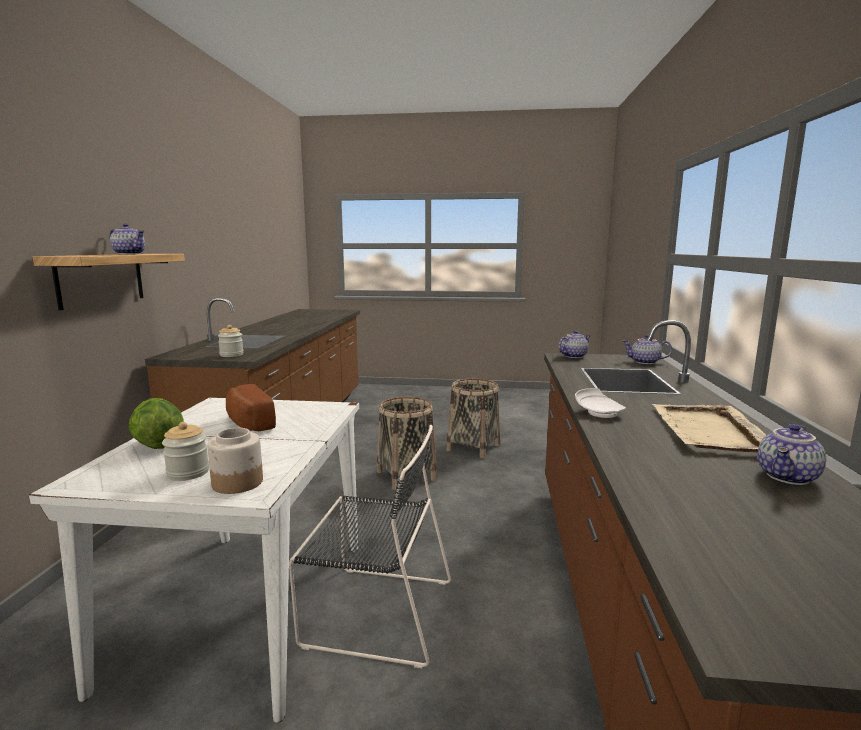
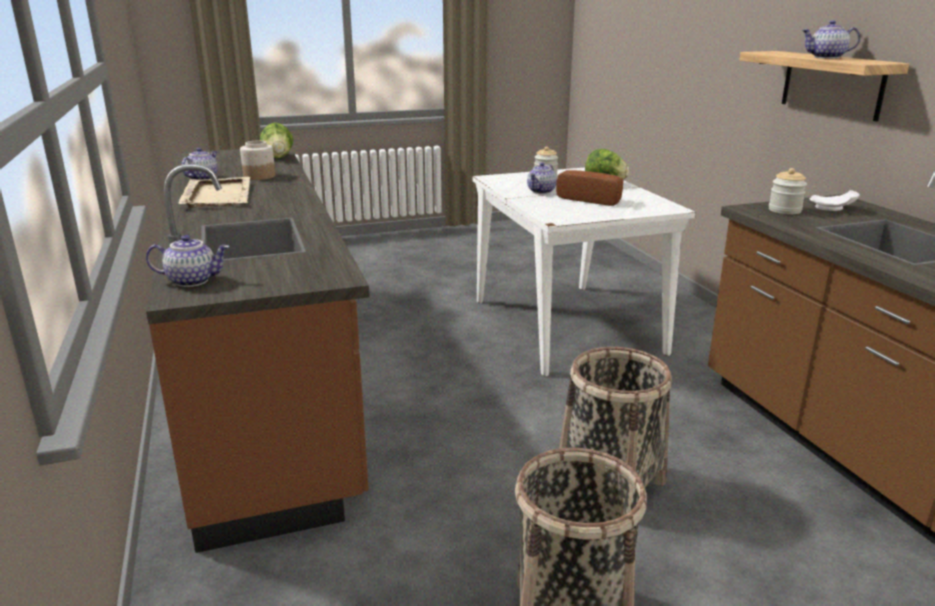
camera: 155 degrees right, 10 degrees up
jar [207,428,263,494] -> jar moved to [240,141,275,180]
black chair [289,425,451,668] -> none
teapot [558,330,591,358] -> teapot moved to [527,163,557,194]
white plate [575,388,626,418] -> white plate moved to [809,190,860,211]
none -> lettuce [260,122,294,159]

